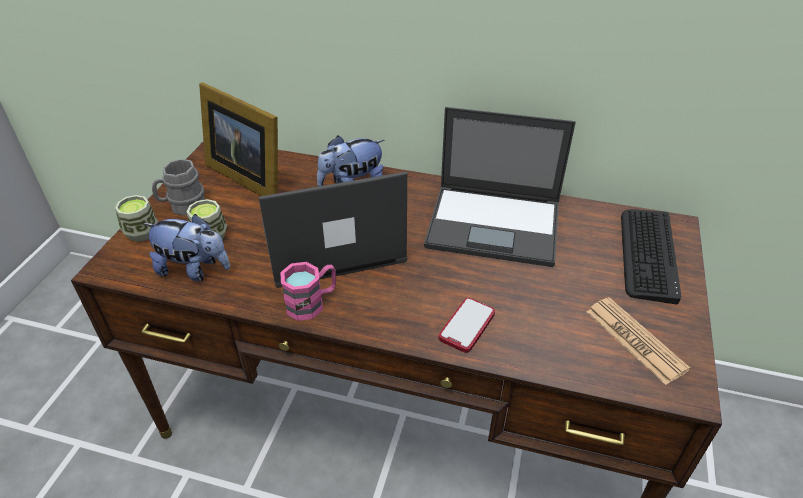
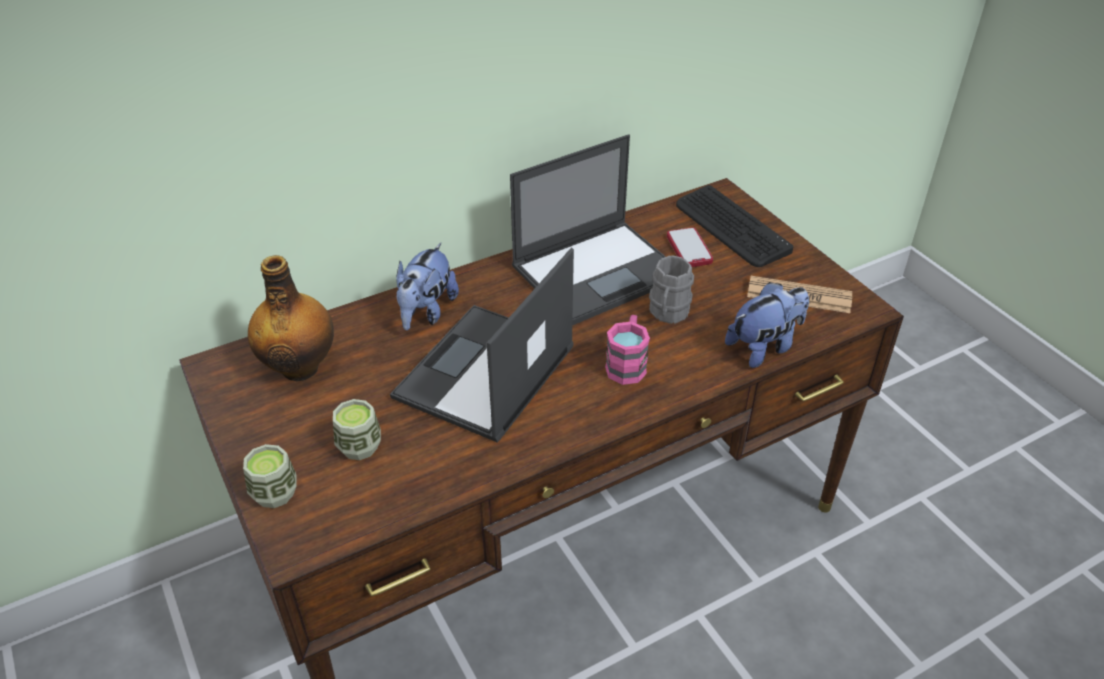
camera: 45 degrees left, 0 degrees up
plush toy [143,214,230,281] -> plush toy moved to [725,282,809,368]
grey mug [152,159,205,216] -> grey mug moved to [649,255,694,324]
picture frame [199,82,278,196] -> bottle [248,255,334,381]
pink mug [280,262,336,321] -> pink mug moved to [605,315,650,385]
phone [439,298,495,353] -> phone moved to [667,227,713,267]

